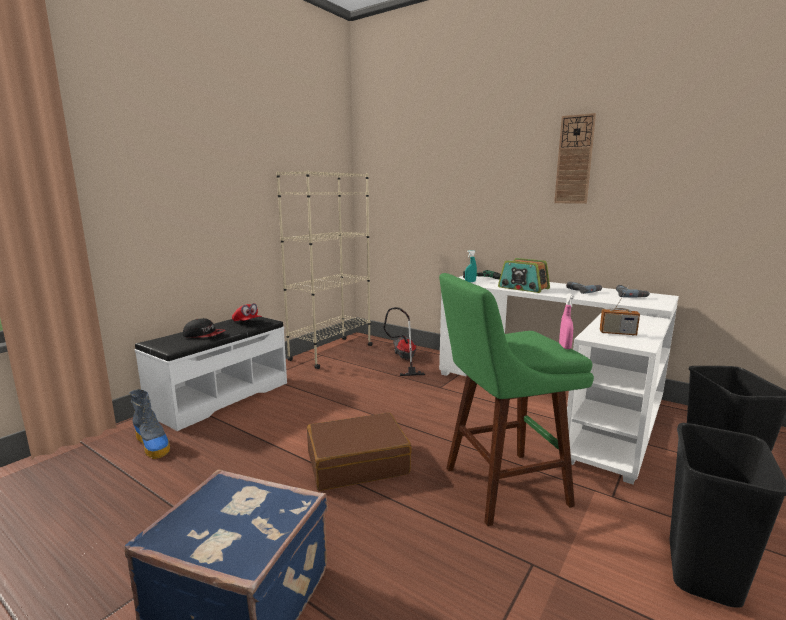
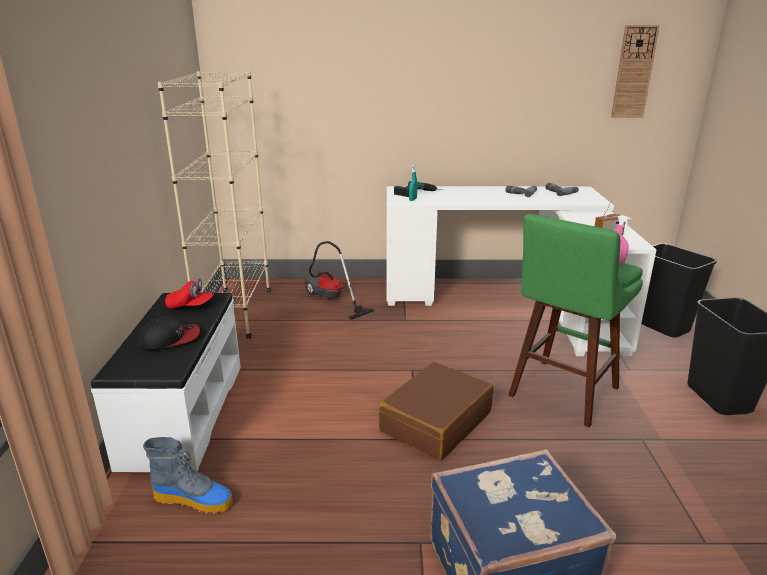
camera: 35 degrees left, 10 degrees up
radio [498,258,550,293] -> none
wall clock [554,113,596,204] -> wall clock moved to [611,25,660,117]

